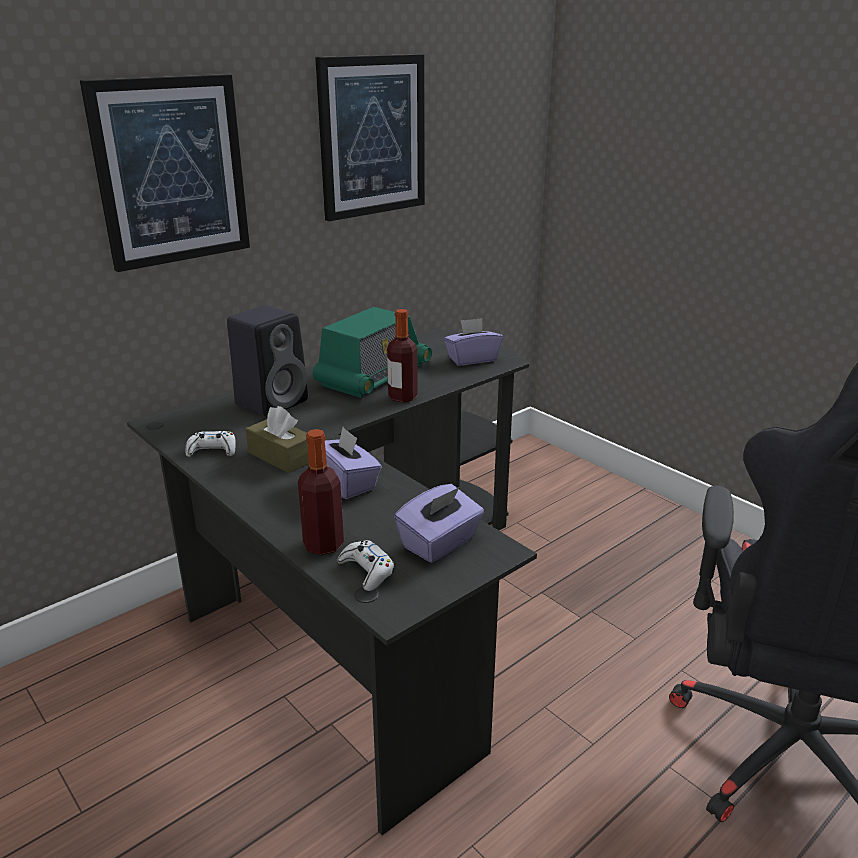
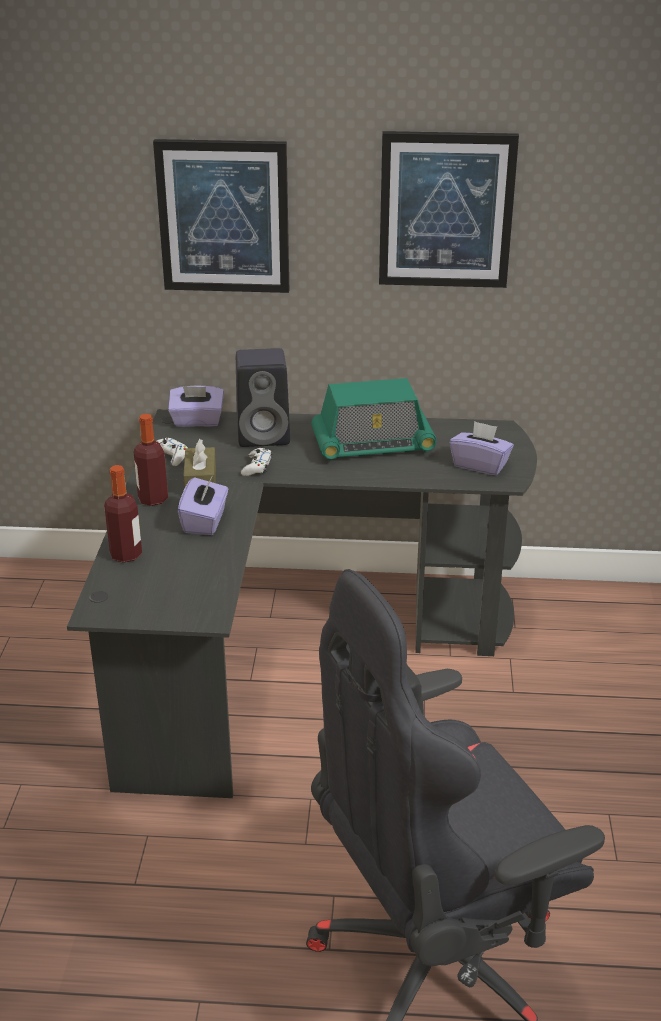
camera: 45 degrees right, 5 degrees up
white game controller [338,540,394,591] -> white game controller moved to [241,448,272,476]
bottle [387,309,418,403] -> bottle moved to [134,414,168,506]
purple tissue box [394,484,484,563] -> purple tissue box moved to [168,385,224,427]

